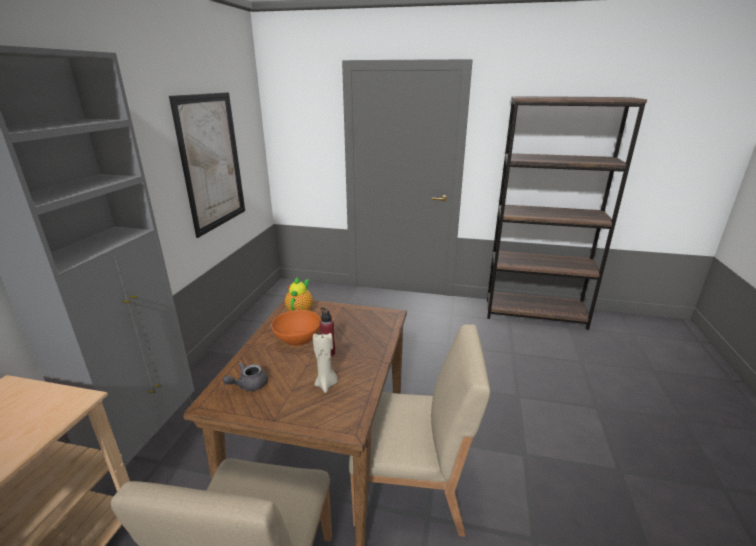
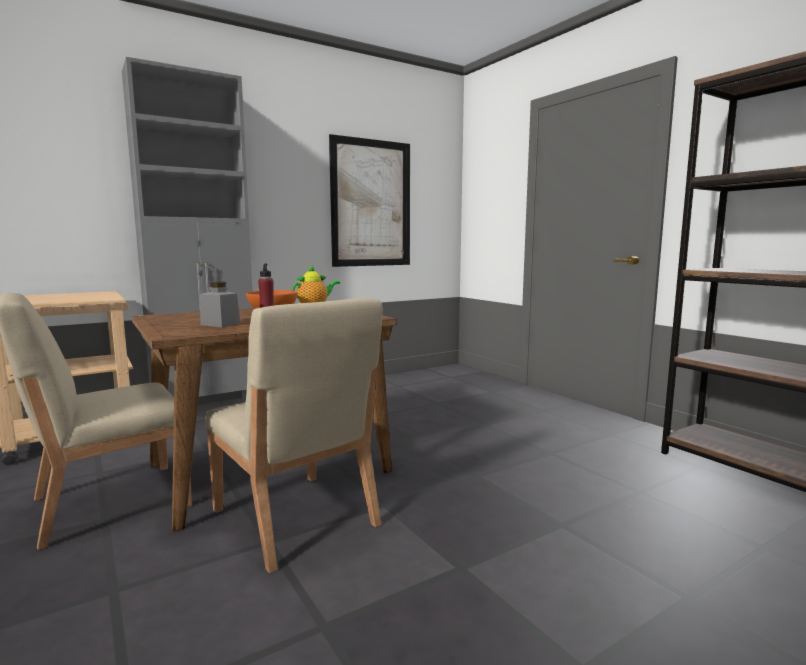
camera: 45 degrees right, 15 degrees down
grey teapot [223,362,268,391] -> none
beige candle [313,333,338,393] -> grey jar [200,282,240,327]

